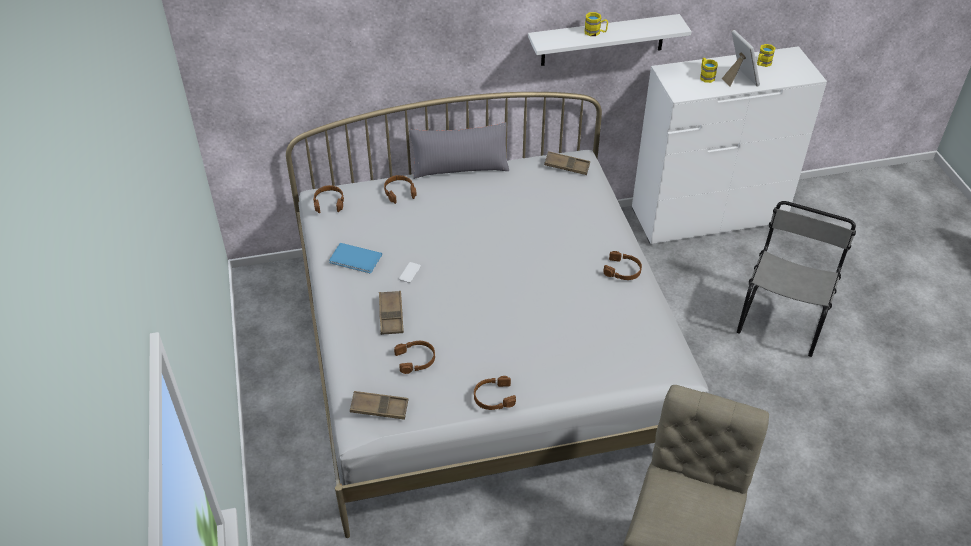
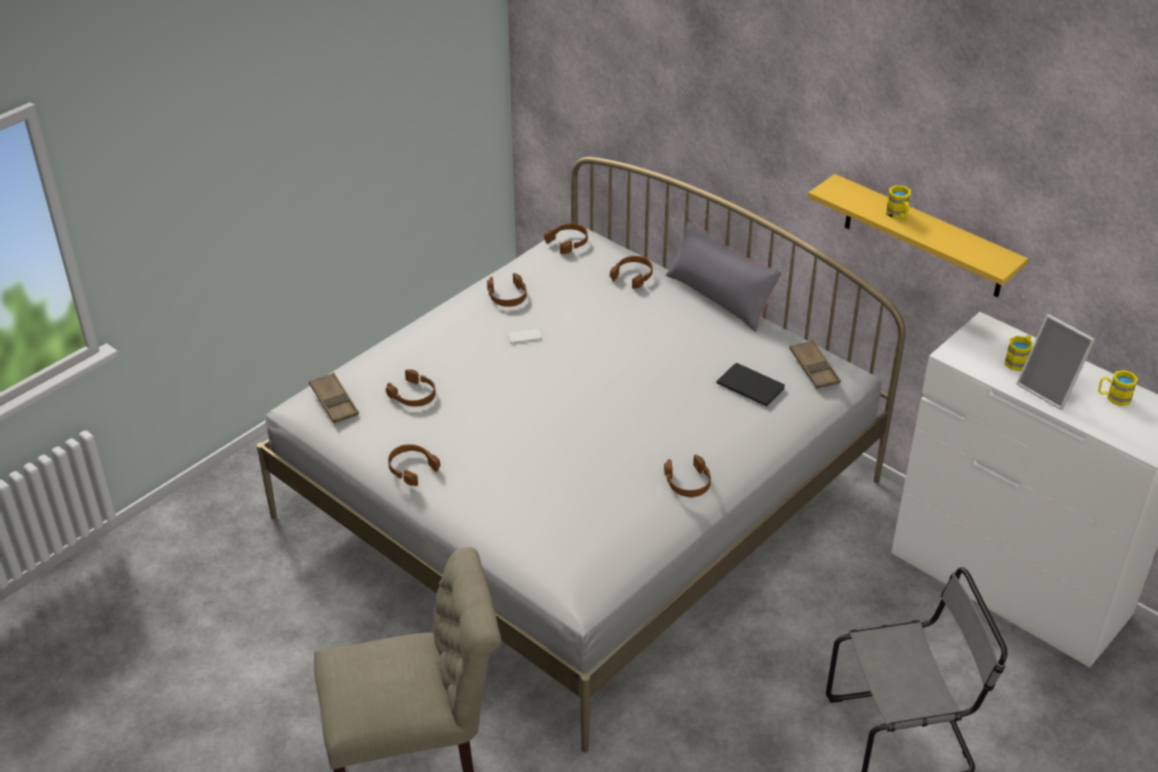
camera: 55 degrees right, 5 degrees down
blue book [329,243,382,273] -> brown headphones [487,273,526,307]
brown tray [379,291,404,335] -> none
white shelf [528,14,692,66] -> yellow shelf [808,174,1028,297]
picture frame [722,30,760,87] -> picture frame turned 105 degrees clockwise [1016,314,1095,410]
none -> black book [716,363,785,406]

